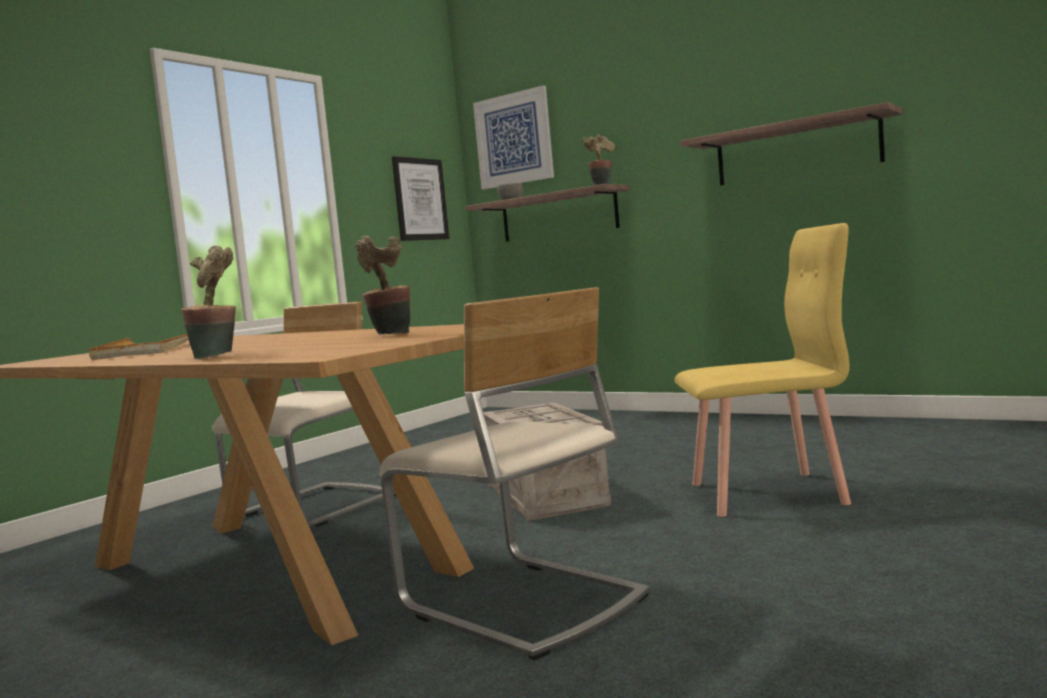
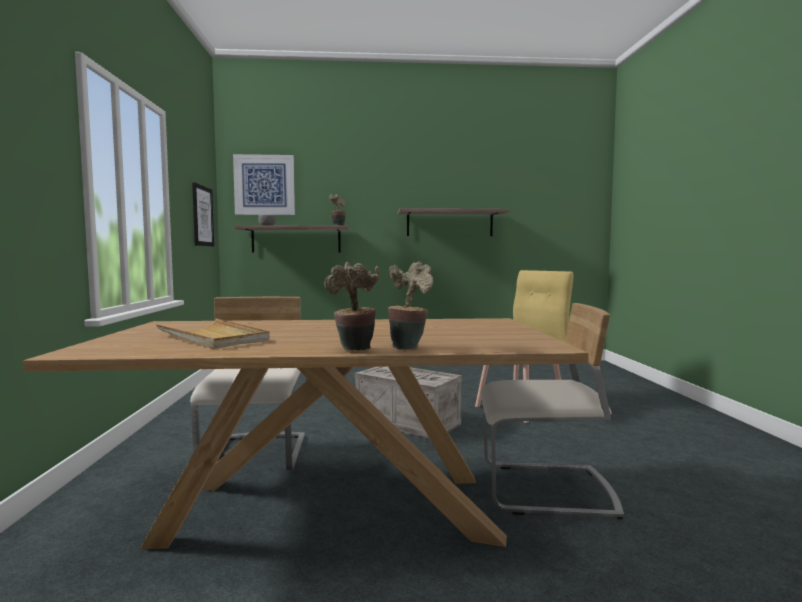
camera: 40 degrees left, 0 degrees up
potted plant [355,235,410,335] -> potted plant moved to [324,262,380,350]

